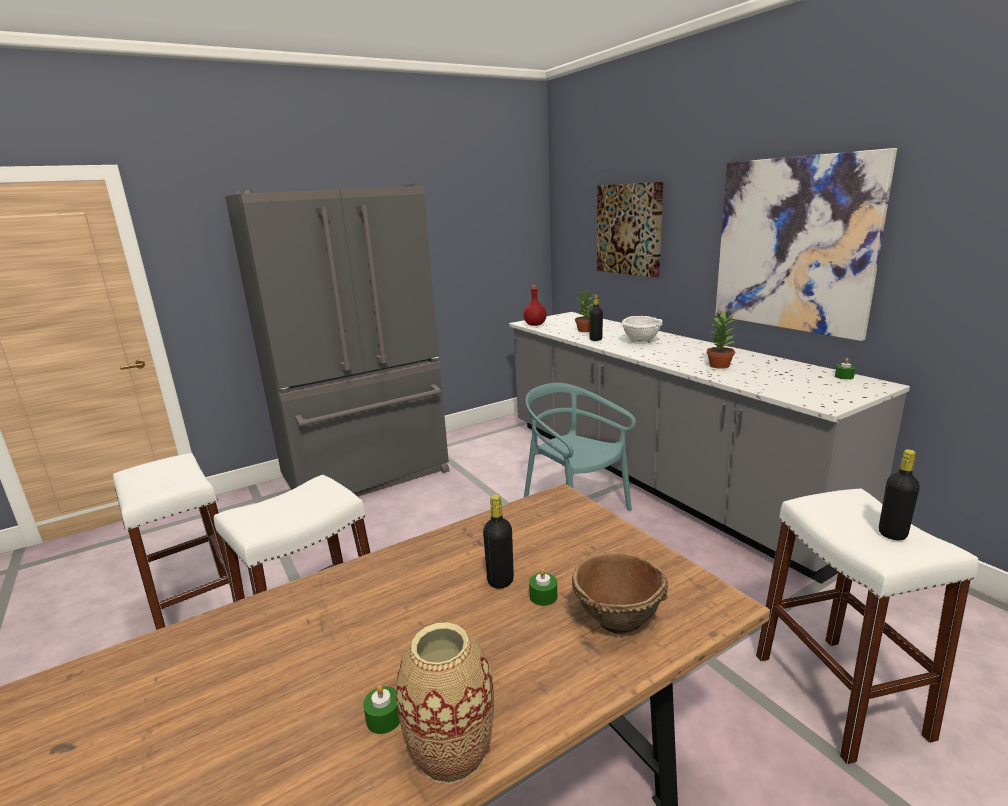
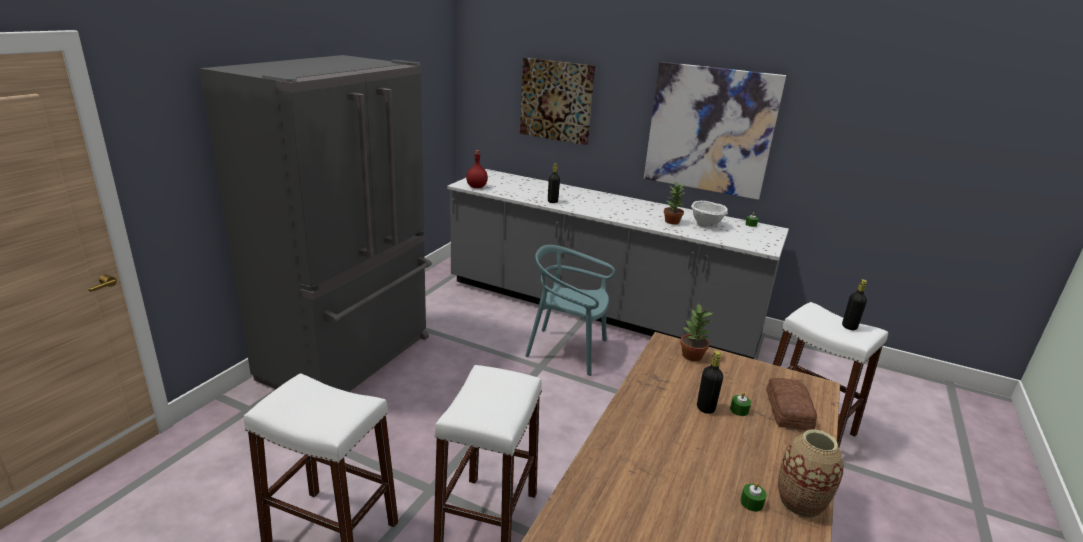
camera: 35 degrees left, 5 degrees up
brown bowl [572,551,668,634] -> bread [766,378,817,431]
potted plant [575,289,594,332] -> potted plant moved to [680,303,713,361]
white bowl [621,316,663,344] -> white bowl moved to [691,201,728,228]

